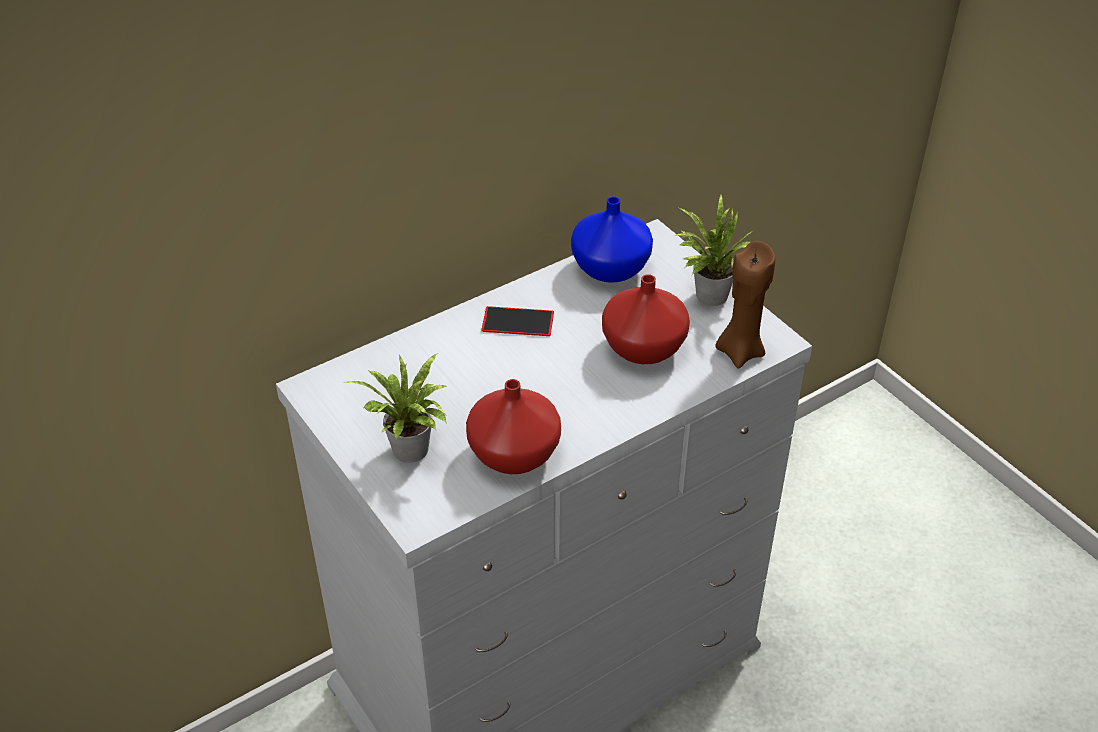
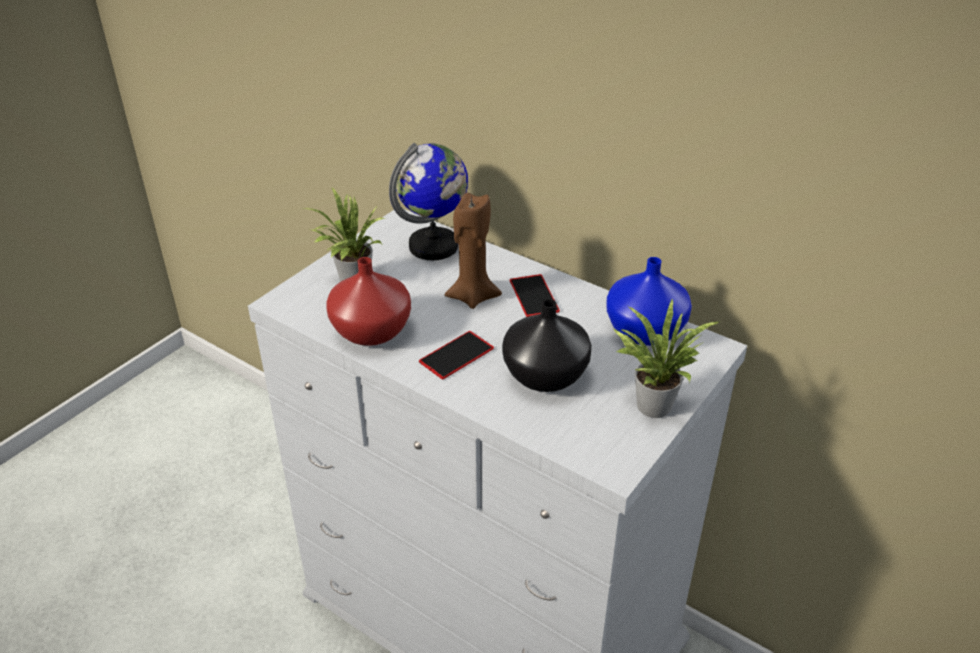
camera: 70 degrees right, 5 degrees down
red vase [602,274,690,364] -> black vase [502,299,592,392]
brown candle [715,241,775,369] -> brown candle moved to [445,193,502,309]
none -> globe [389,143,468,260]
none -> phone [419,331,494,379]

